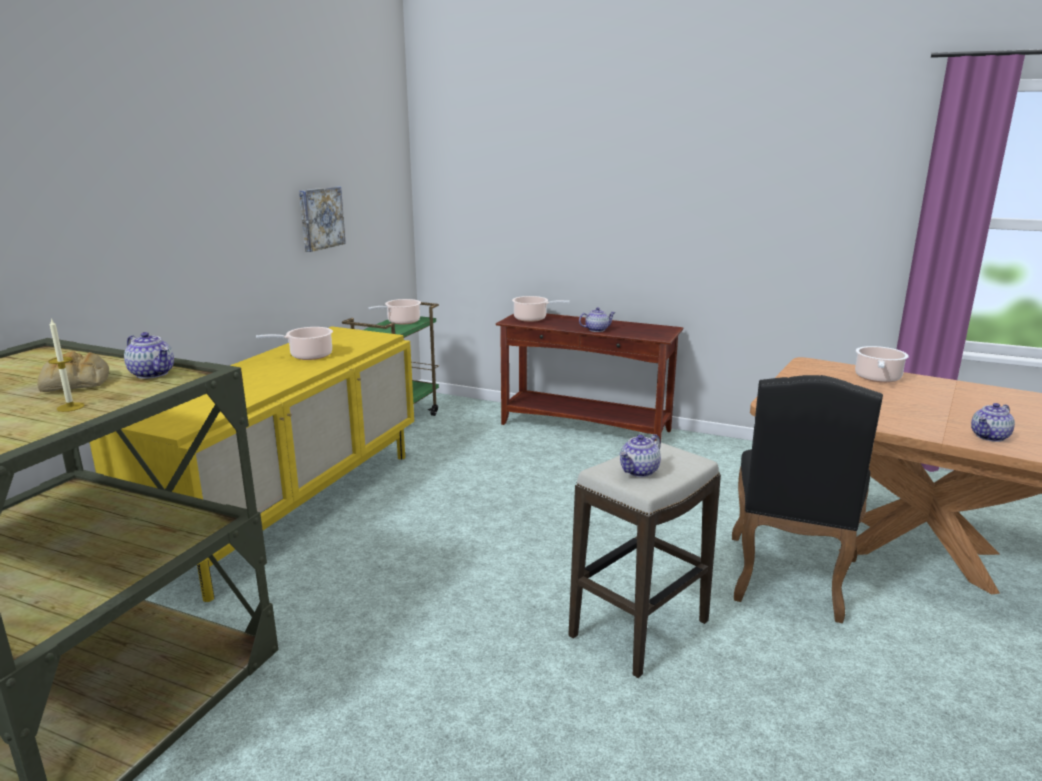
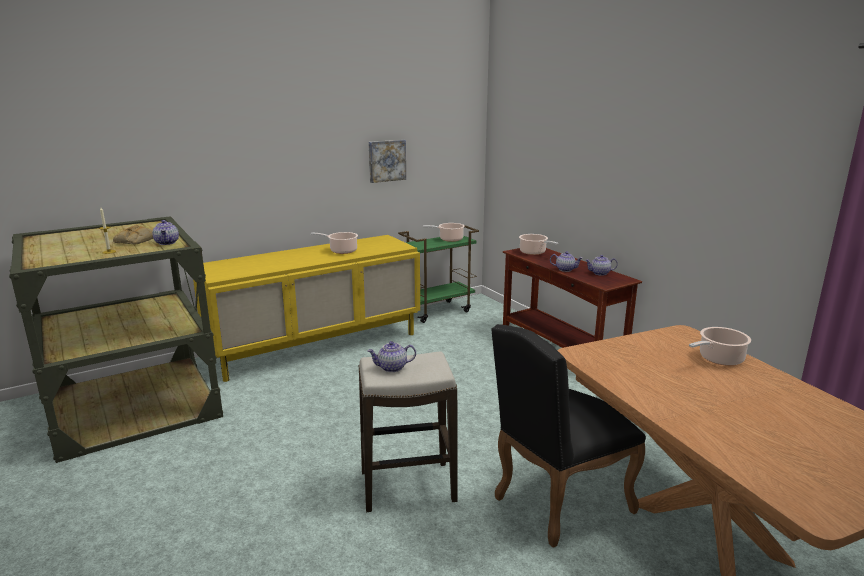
camera: 35 degrees right, 0 degrees up
teapot [971,403,1015,442] -> teapot moved to [585,255,618,276]

